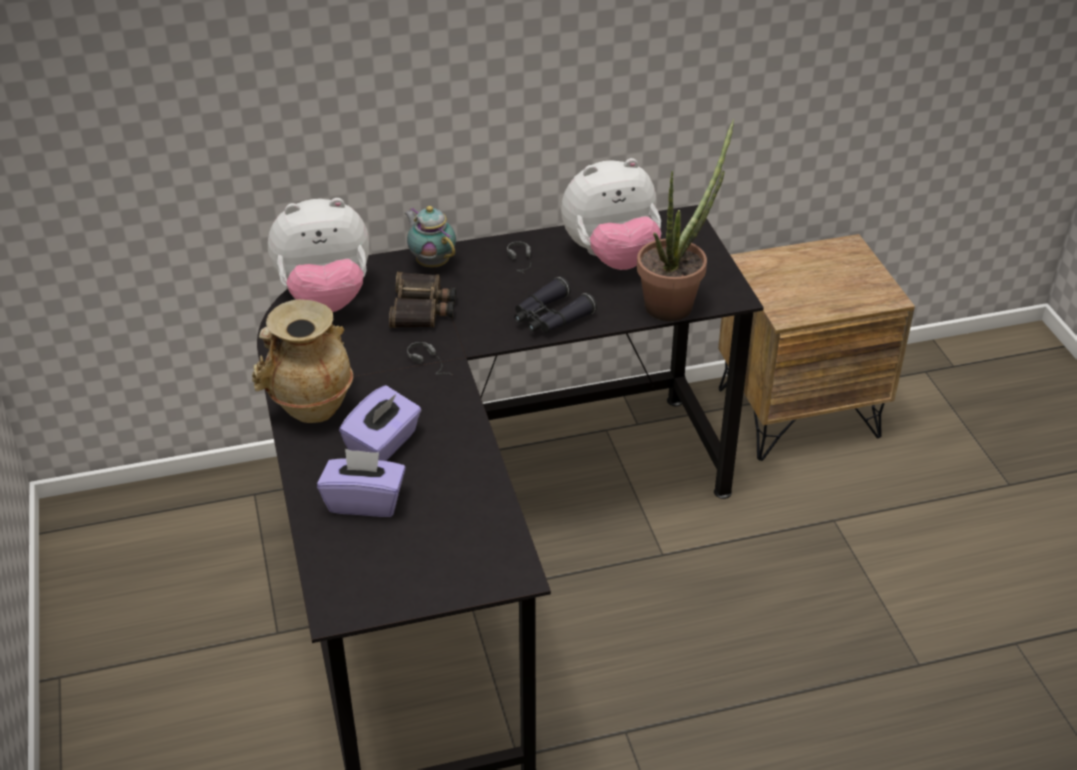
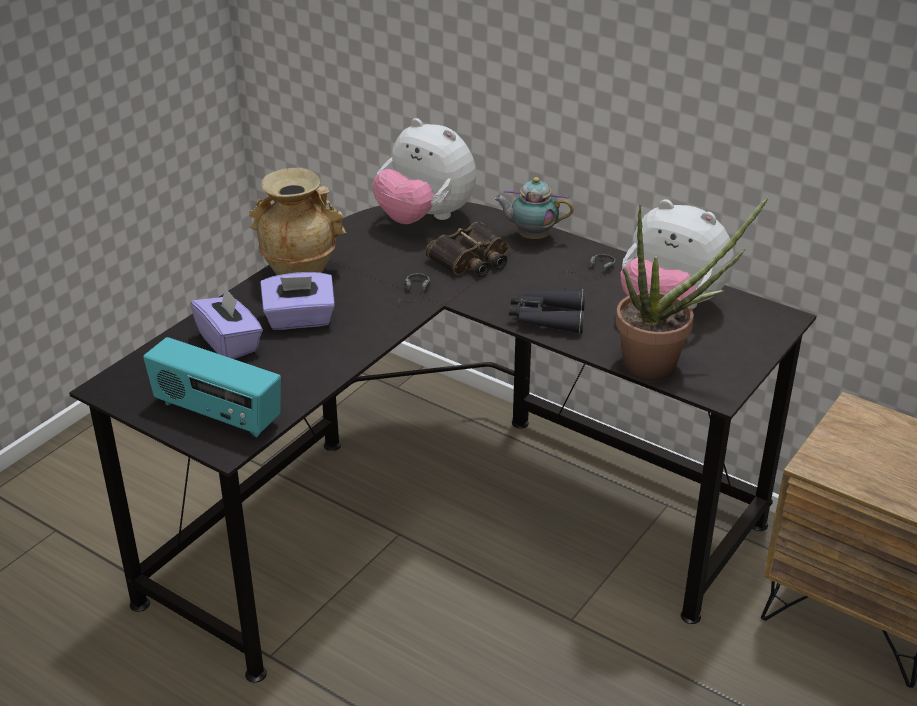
camera: 50 degrees right, 5 degrees down
teapot [405,206,456,267] -> teapot turned 90 degrees counterclockwise [494,177,574,239]
none -> radio [143,337,281,437]

